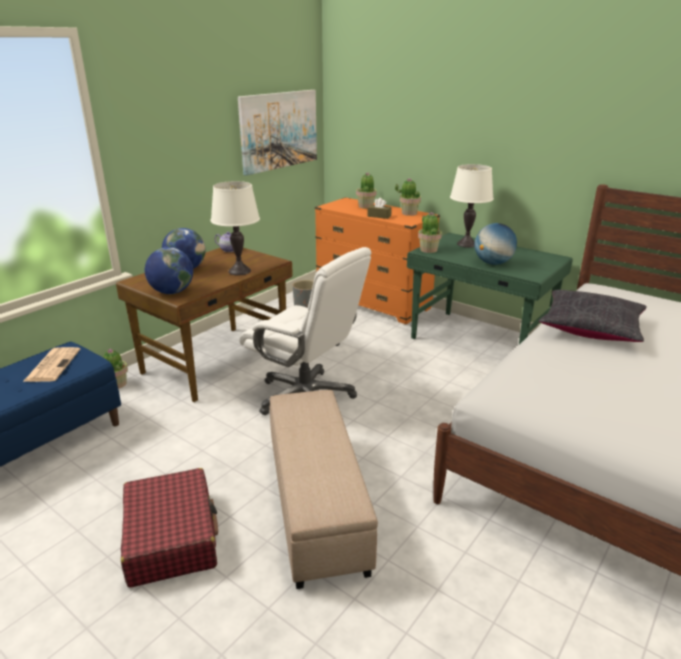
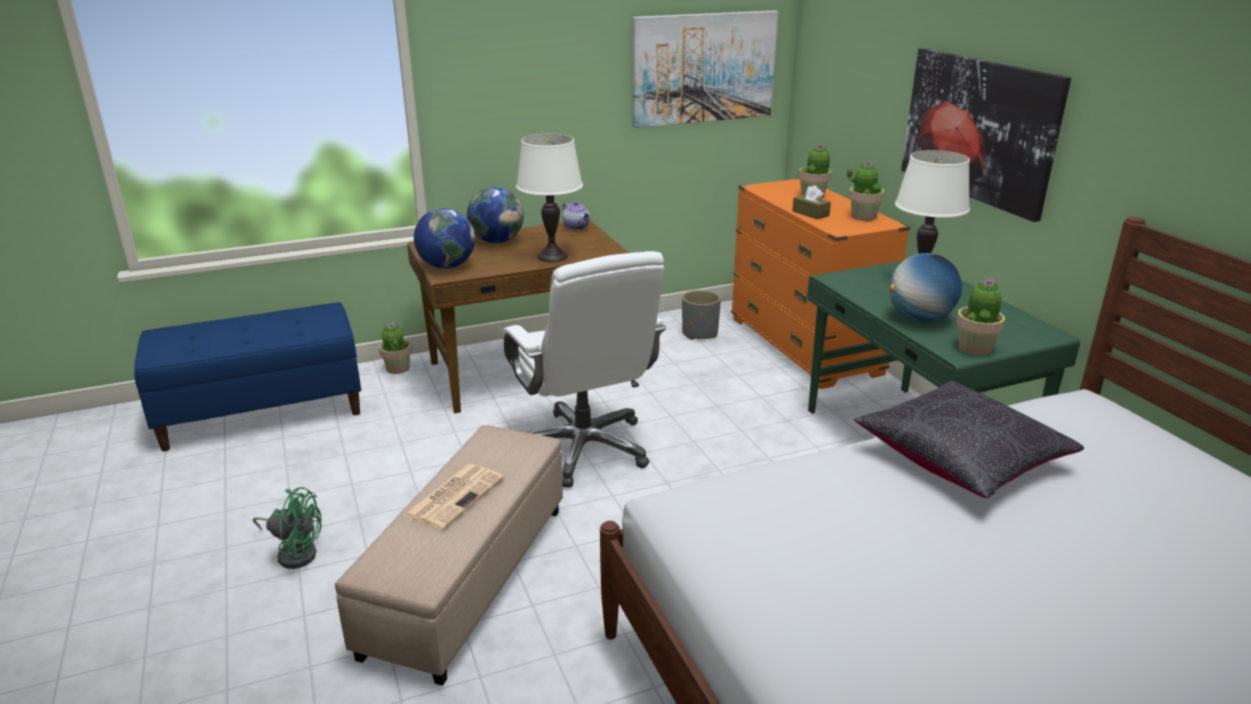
camera: 30 degrees right, 0 degrees up
newspaper [23,347,80,382] -> newspaper moved to [403,464,504,530]
red suitcase [121,468,218,588] -> green fan [253,487,322,569]
potted plant [418,212,442,253] -> potted plant moved to [956,278,1005,355]
none -> picture [901,48,1071,222]

